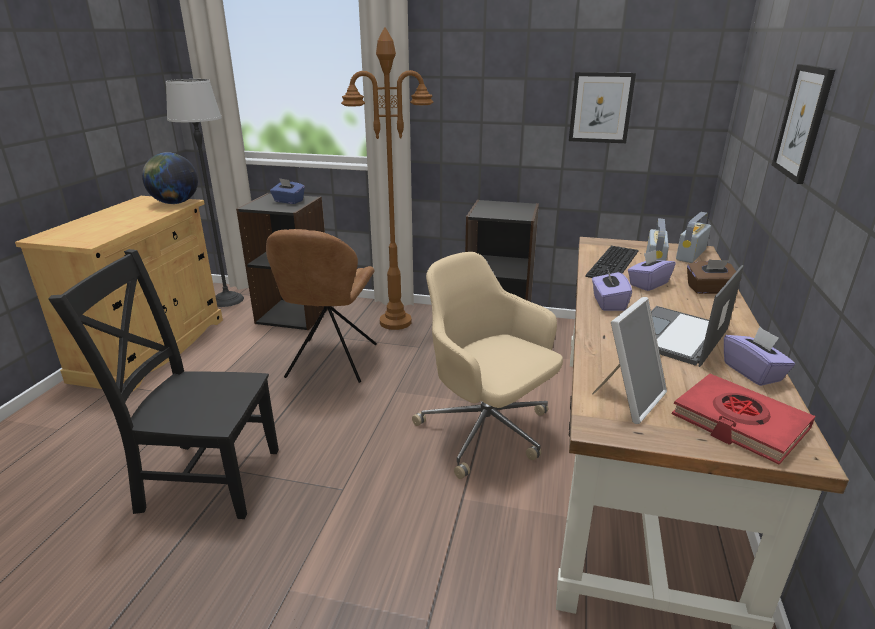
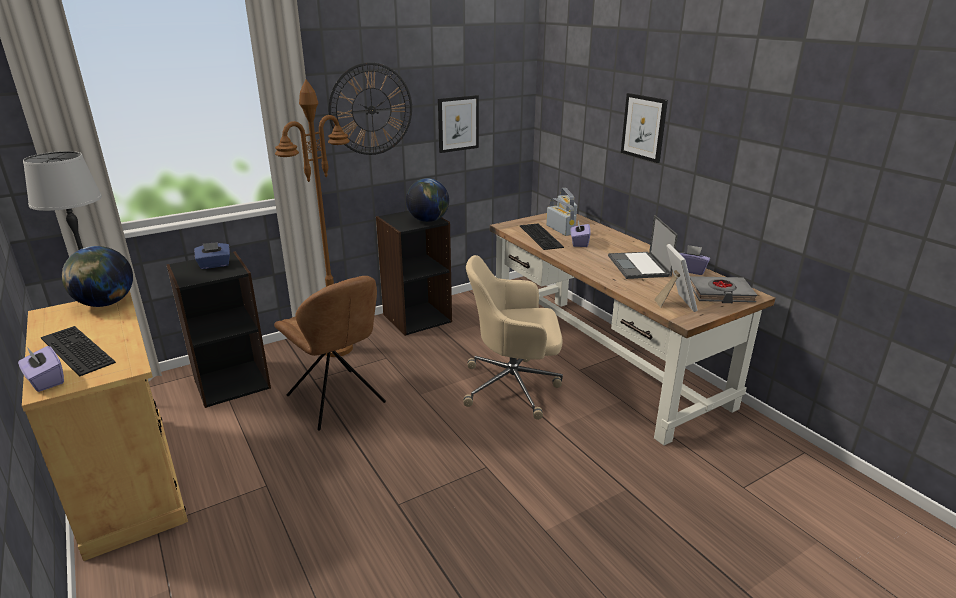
camera: 45 degrees left, 0 degrees up
black chair [48,249,279,519] -> none
purple tissue box [592,268,632,311] -> purple tissue box moved to [18,346,64,392]
red book [672,374,815,465] -> grey book [690,276,757,303]
brown tissue box [687,259,741,294] -> none
none -> keyboard [41,326,116,377]
none -> wall clock [328,62,412,155]
none -> globe [406,178,449,222]

